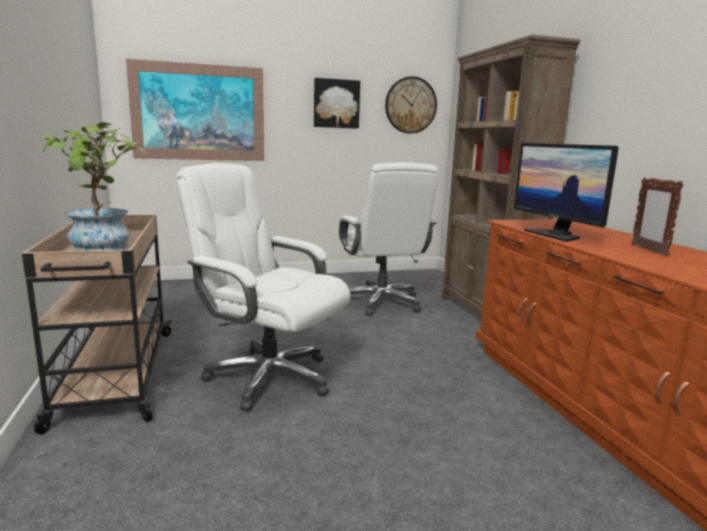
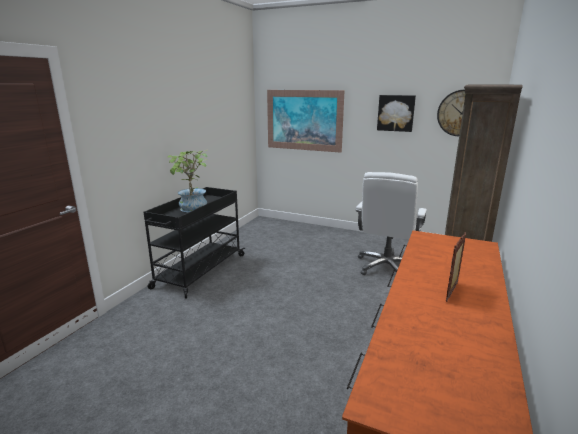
camera: 40 degrees right, 5 degrees up
beige cart [22,215,172,434] -> black cart [143,187,245,299]
white office chair [176,163,351,411] -> none
monitor [514,143,619,242] -> none

